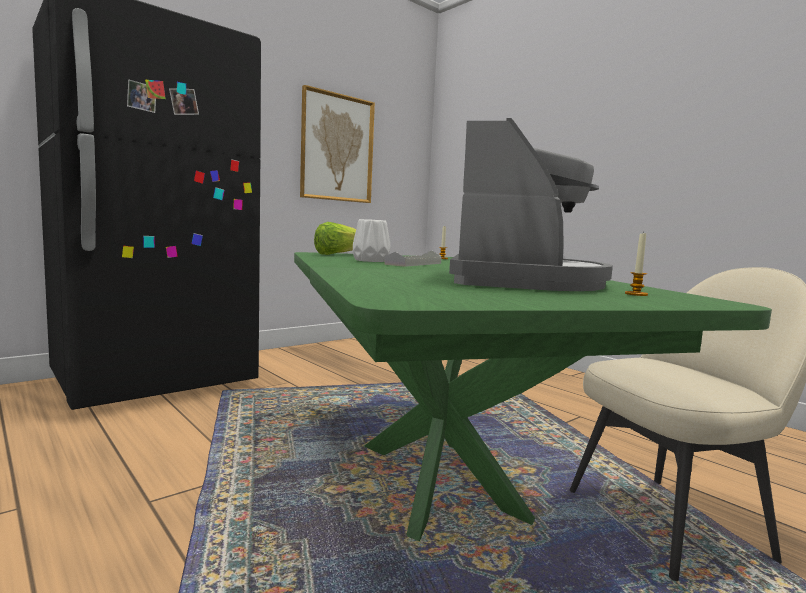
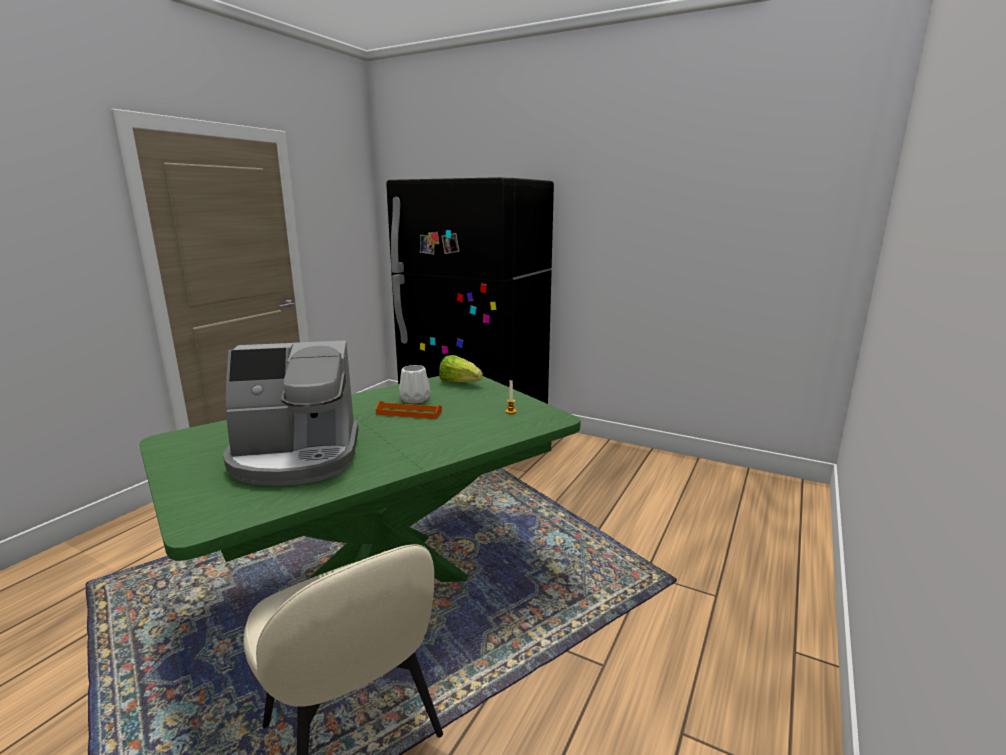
camera: 70 degrees right, 10 degrees up
picture [300,85,375,203] -> none
grey tray [384,251,442,267] -> orange tray [376,401,442,419]
candle [625,233,648,296] -> none

